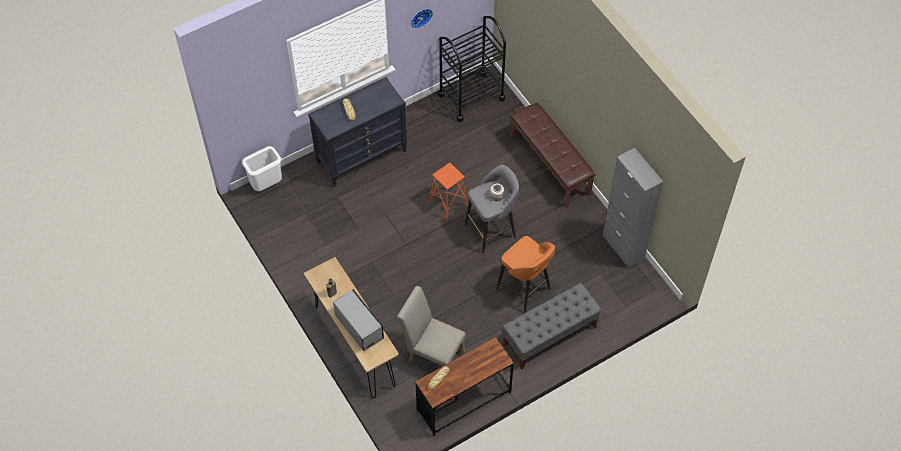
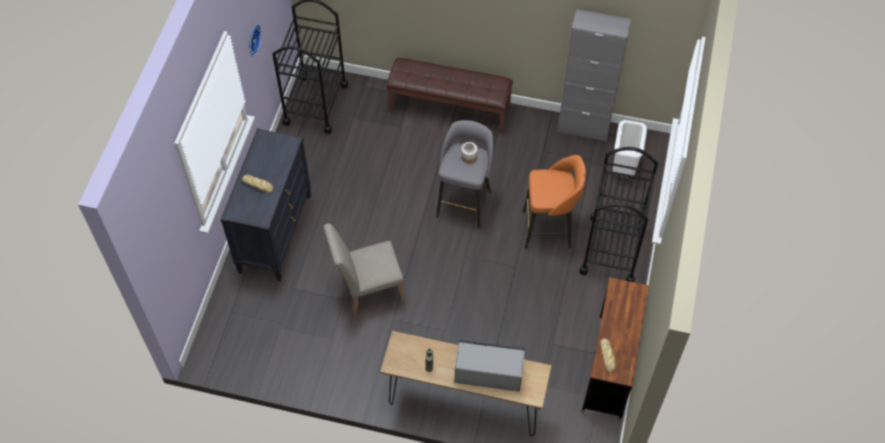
camera: 45 degrees left, 0 degrees up
white trash can [242,146,282,191] -> white trash can moved to [613,120,647,177]
beige chair [397,286,466,366] -> beige chair moved to [323,223,404,315]
orange stool [430,163,467,220] -> none
grey bench [503,283,602,370] -> black cart [579,147,658,282]

